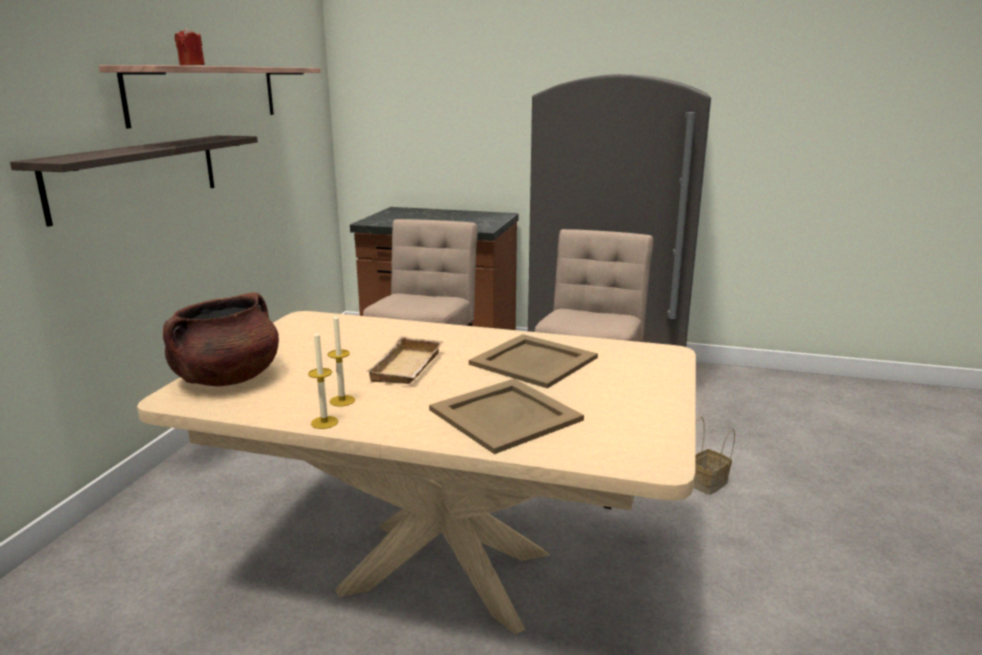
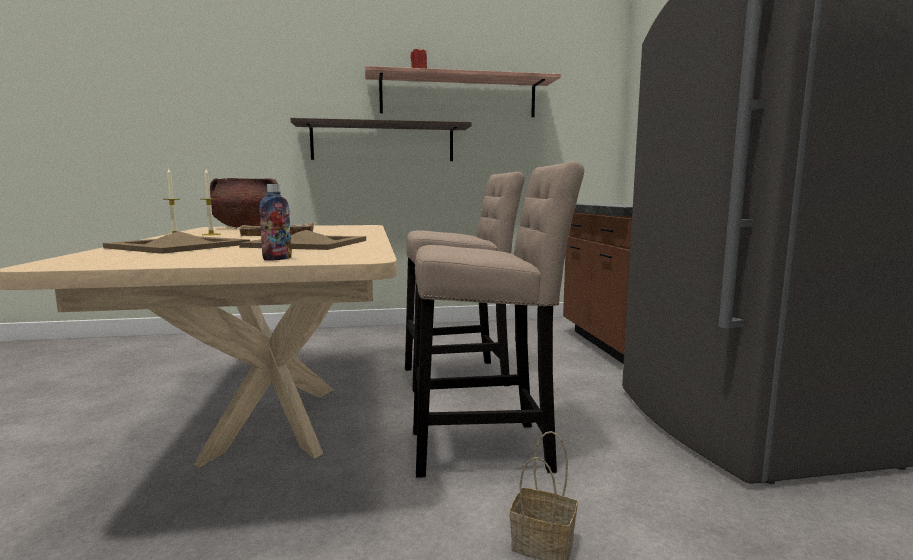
camera: 65 degrees right, 10 degrees down
none -> bottle [259,184,292,261]

